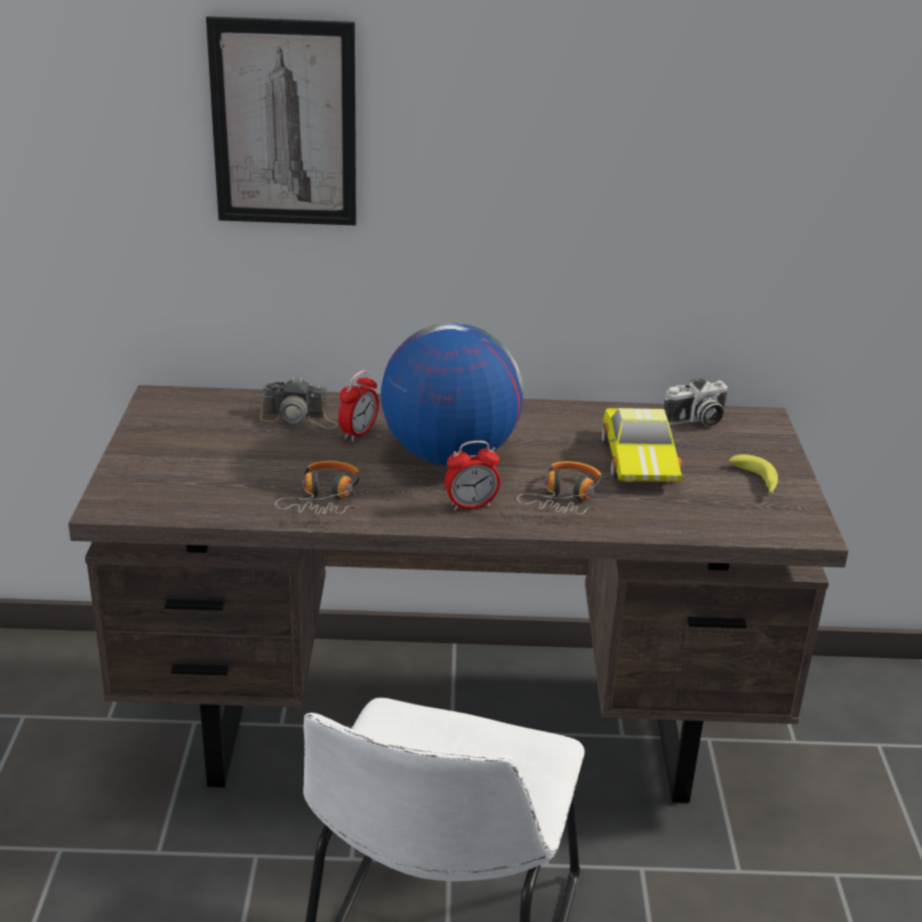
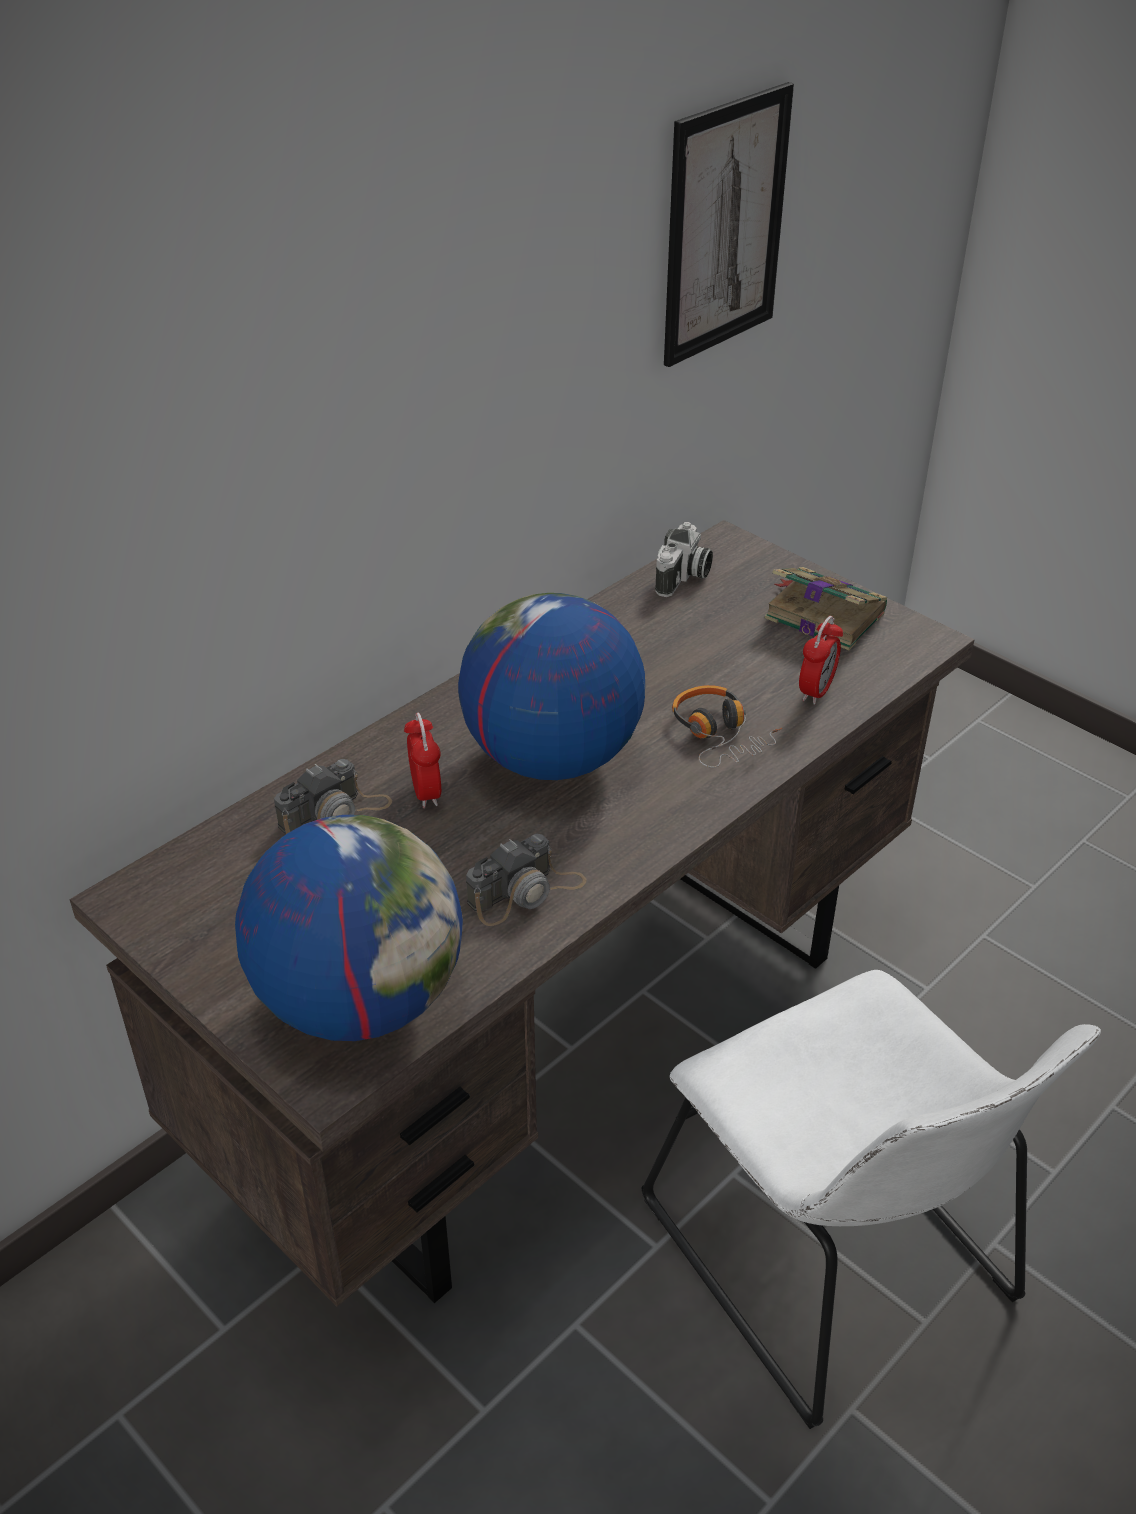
camera: 45 degrees left, 10 degrees up
picture [206,16,356,225] -> picture moved to [664,82,794,367]
headphones [275,461,360,514] -> camera [466,834,586,926]
alarm clock [445,441,501,511] -> alarm clock moved to [799,616,843,705]
toy car [602,408,683,482] -> none
banana [729,454,778,494] -> book [765,567,887,650]
none -> globe [235,815,463,1041]

